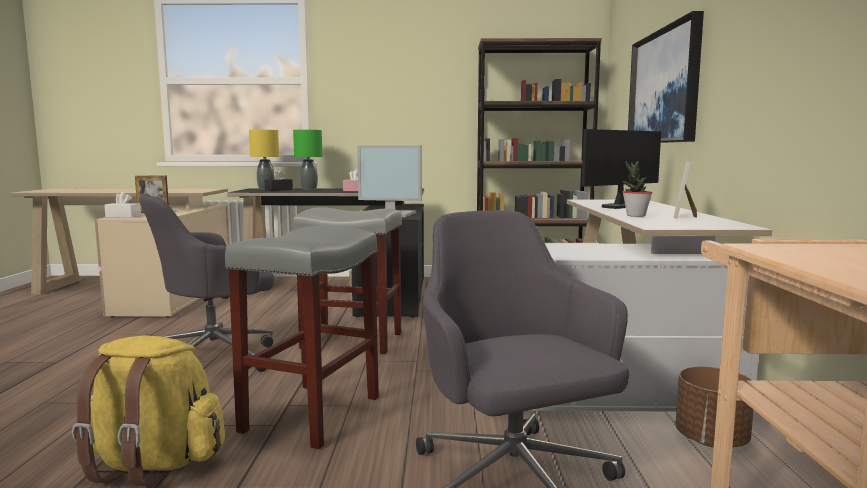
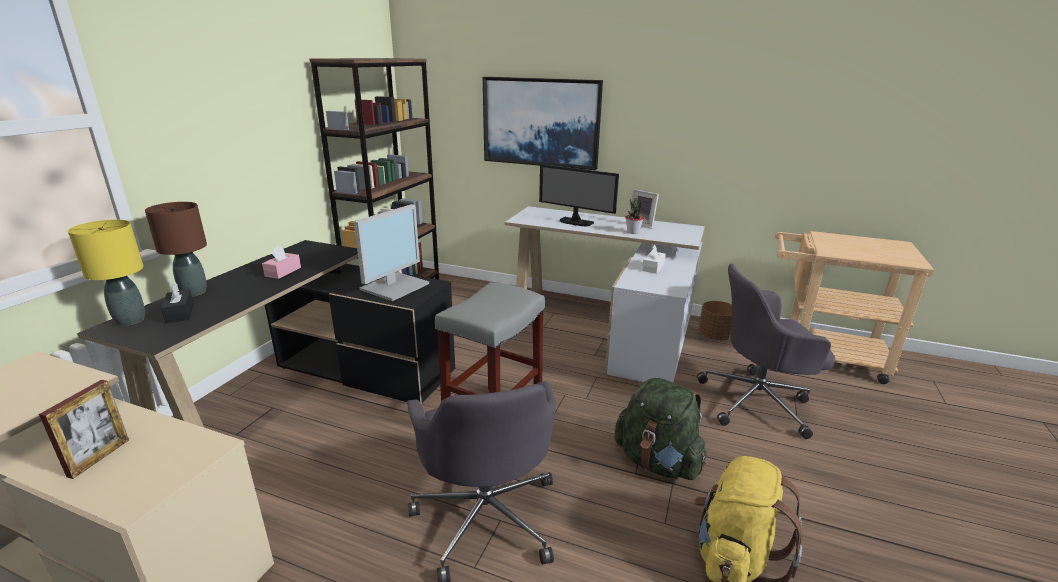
camera: 70 degrees left, 15 degrees up
white tissue box [104,192,141,218] -> white tissue box moved to [642,245,666,274]
grey stool [225,226,379,449] -> green backpack [614,378,707,480]
green table lamp [293,130,322,189] -> brown table lamp [145,202,207,297]
monitor [581,129,661,209] -> monitor turned 45 degrees counterclockwise [539,164,619,226]

